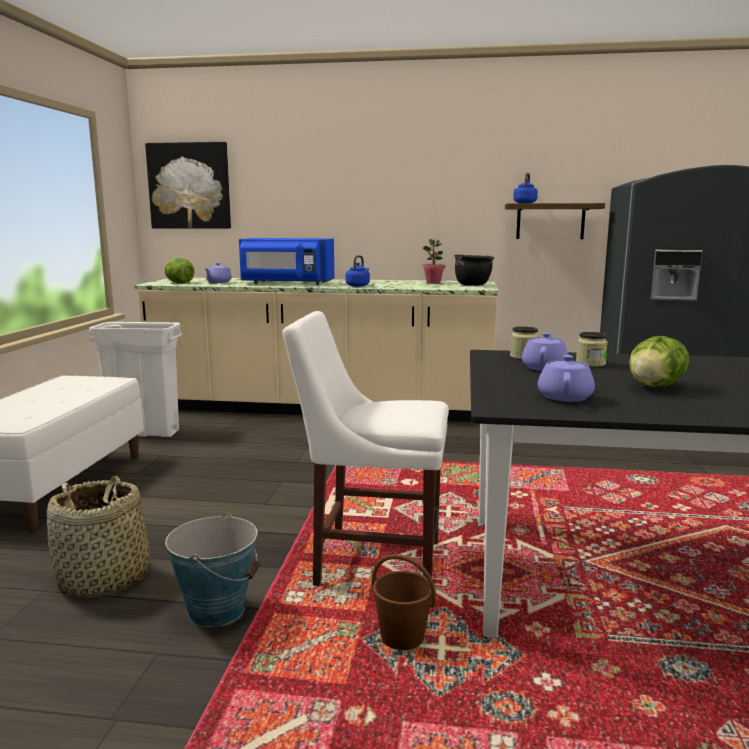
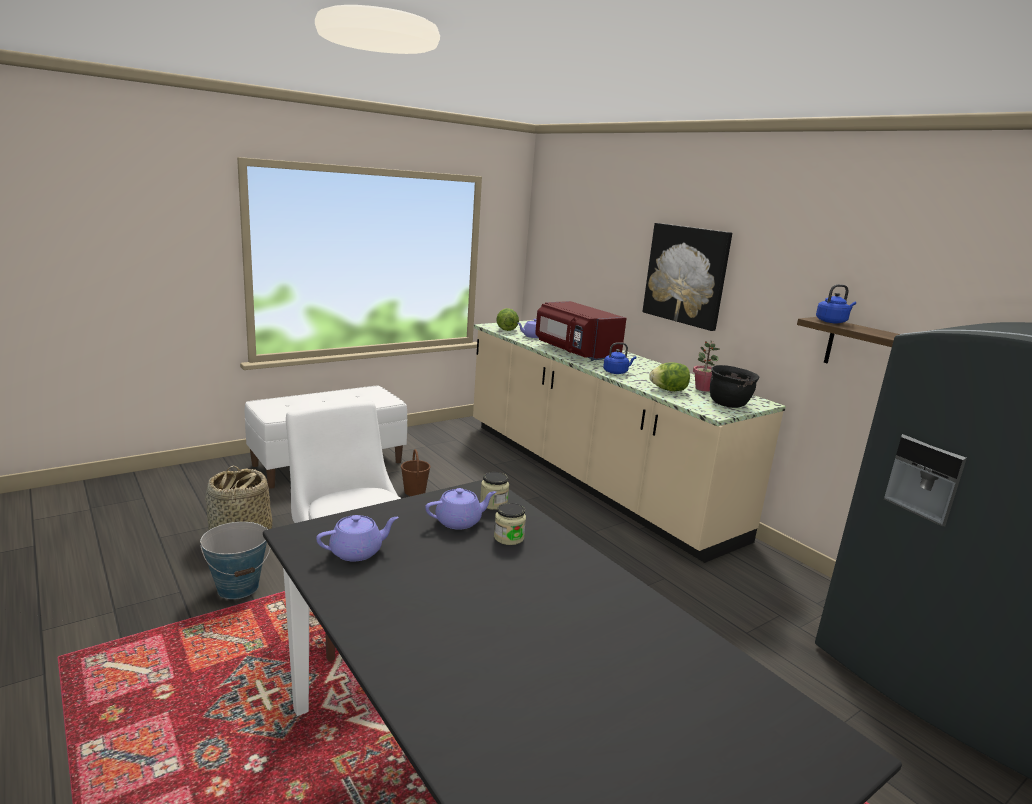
camera: 45 degrees right, 5 degrees up
white trash can [89,322,182,437] -> none
picture [145,142,231,229] -> picture moved to [643,223,732,331]
blue microwave [239,238,334,285] -> red microwave [535,301,627,361]
brown bucket [372,554,436,650] -> brown bucket moved to [401,449,431,496]
lettuce [629,336,689,387] -> lettuce moved to [649,363,690,391]

